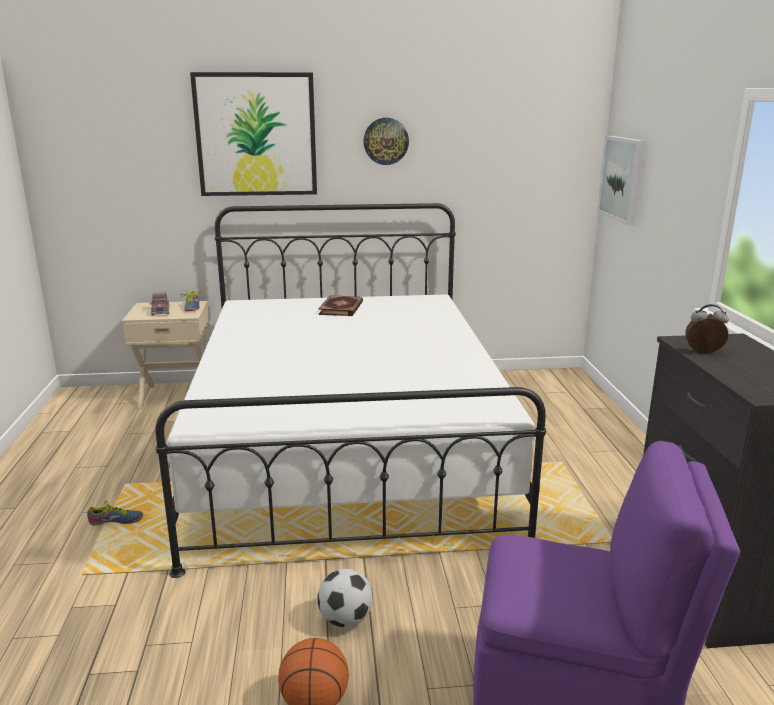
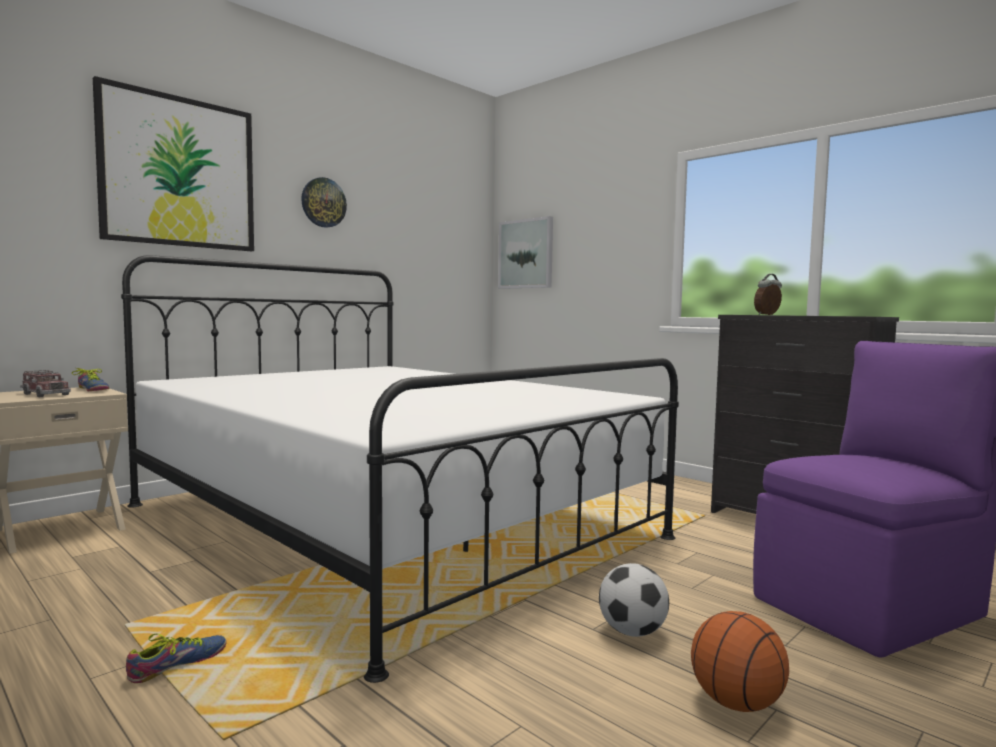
camera: 40 degrees left, 15 degrees down
book [318,295,363,316] -> none

